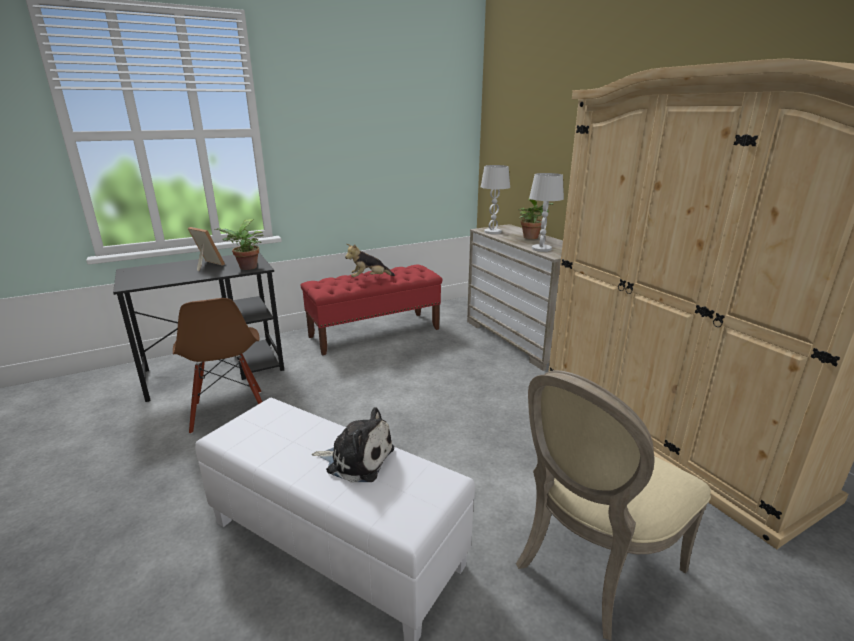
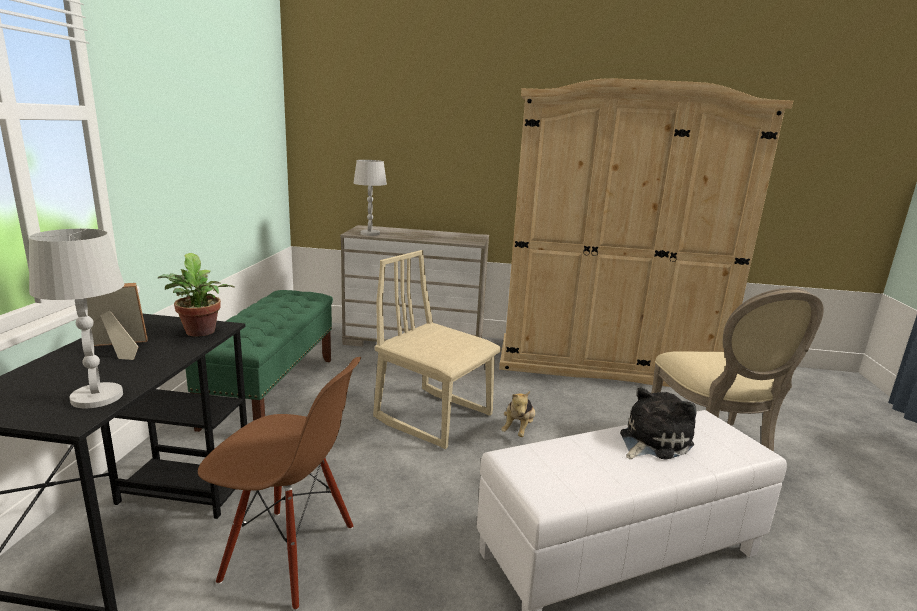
camera: 55 degrees left, 5 degrees down
red bench [301,265,442,356] -> green bench [185,290,333,432]
plush toy [345,244,395,277] -> plush toy moved to [501,391,535,437]
potted plant [518,198,553,239] -> none
white table lamp [529,173,564,252] -> white table lamp moved to [29,229,125,409]
none -> beige chair [373,250,501,449]

